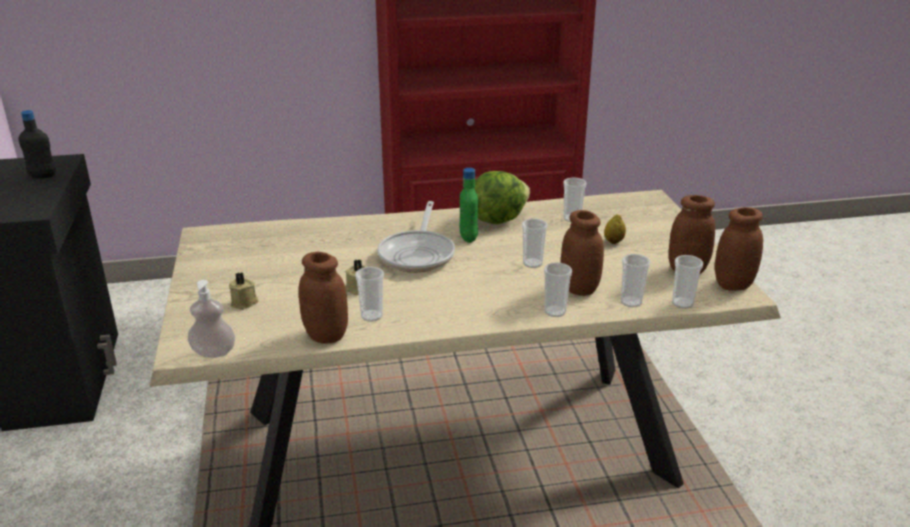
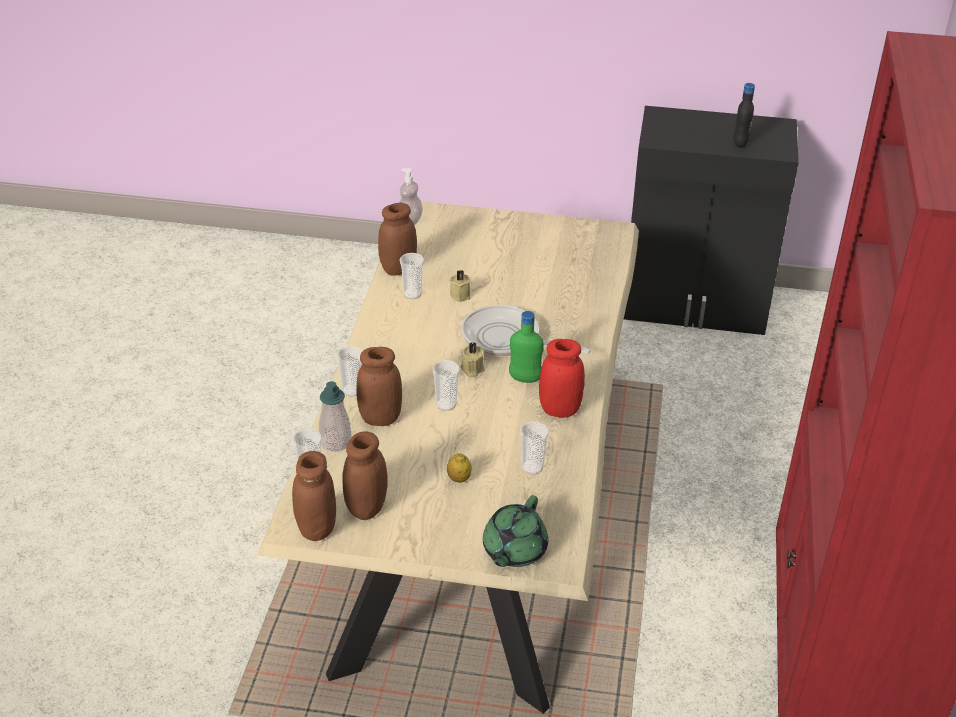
camera: 110 degrees right, 10 degrees up
beige candle [229,273,259,310] -> beige candle moved to [461,342,485,377]
lettuce [474,171,530,224] -> red jar [539,339,585,418]
cup [621,254,650,307] -> soap dispenser [319,381,352,452]
none -> green teapot [483,495,548,567]

